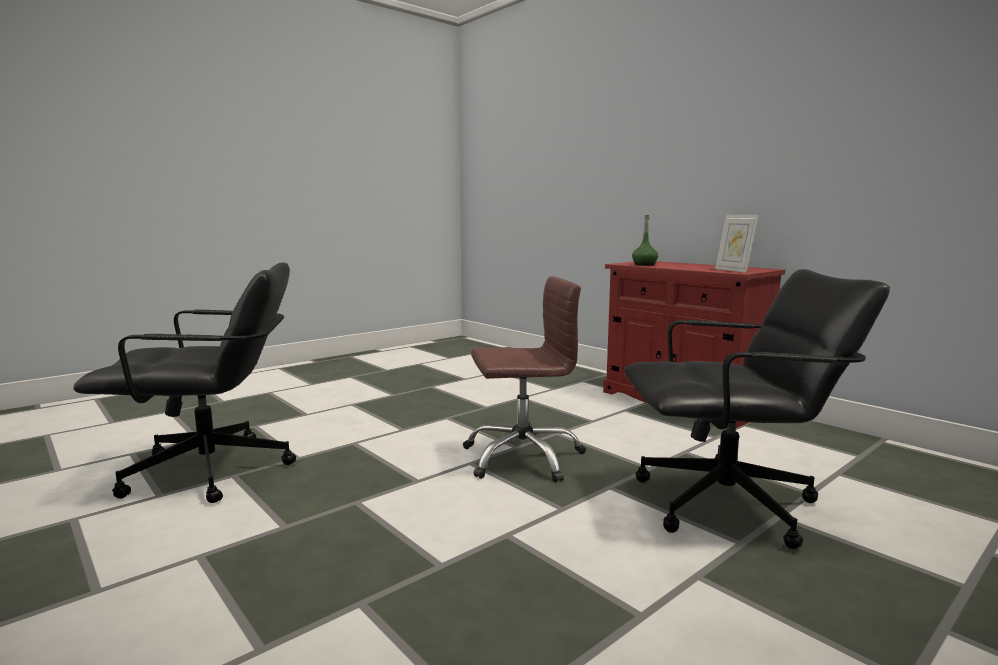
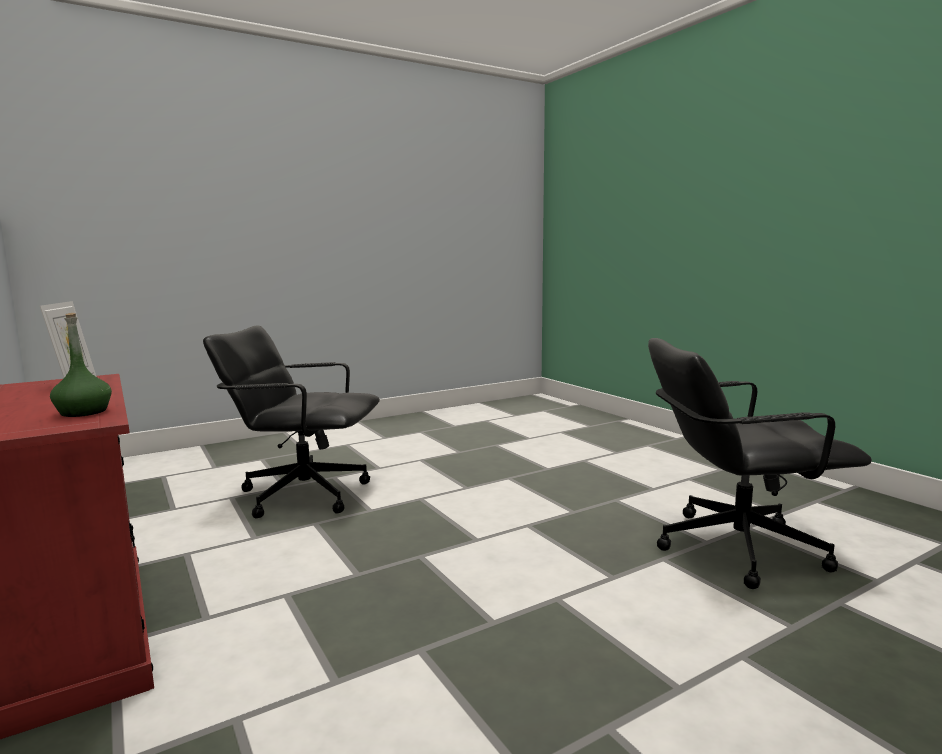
camera: 170 degrees left, 0 degrees up
brown office chair [463,276,586,482] -> none

